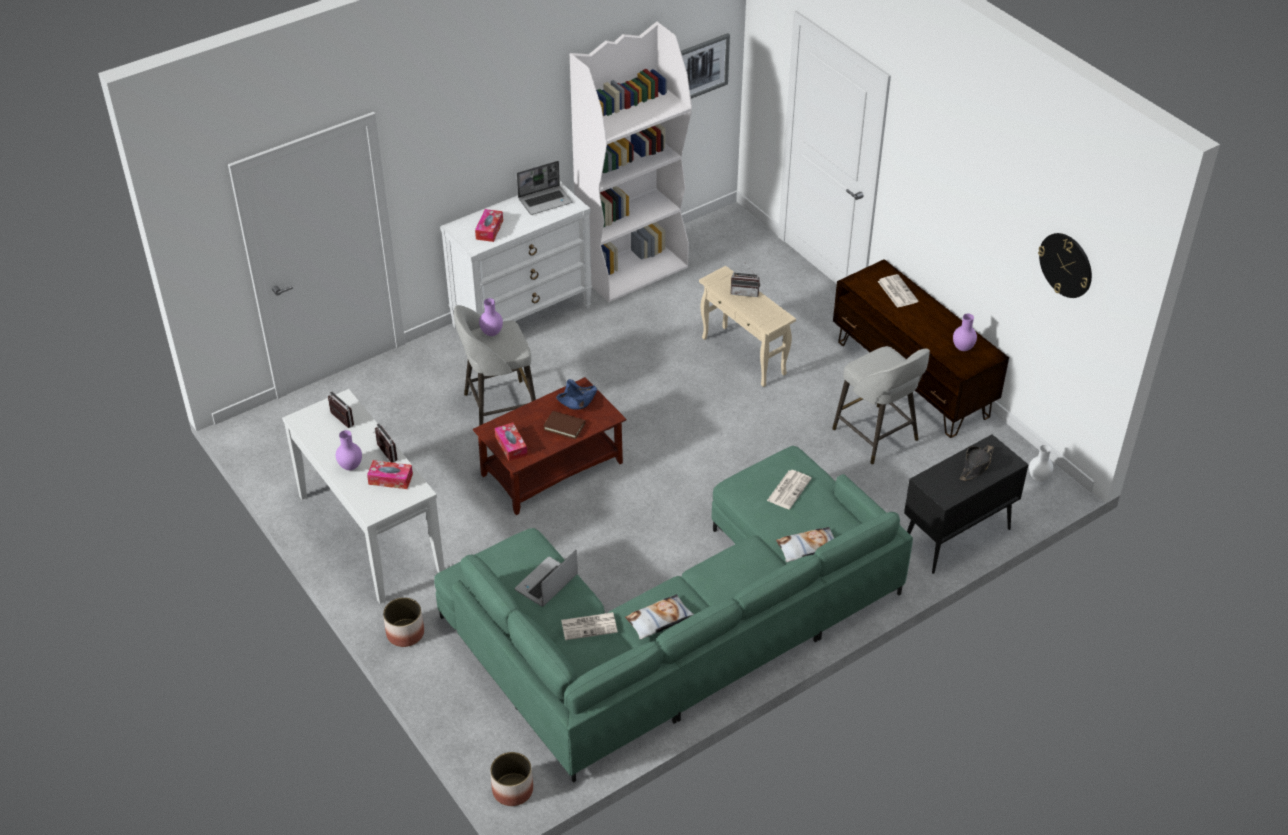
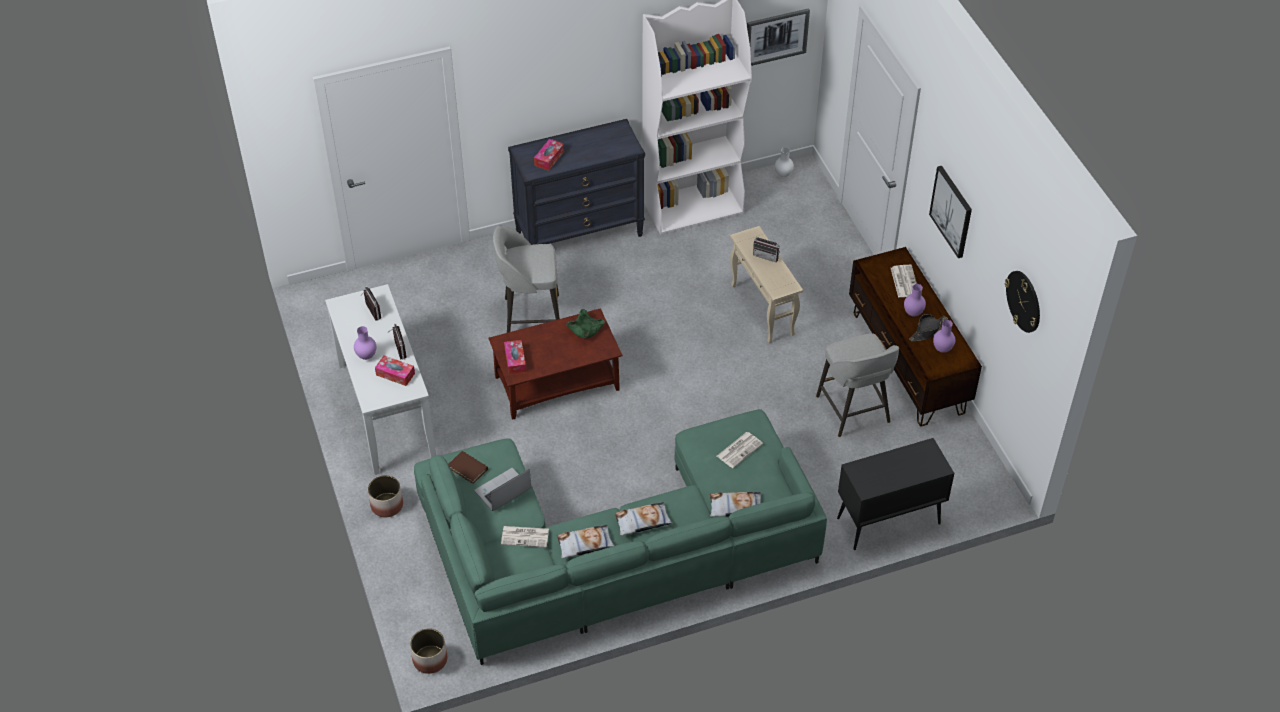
camera: 15 degrees right, 5 degrees up
white dresser [440,181,592,329] -> black dresser [508,119,645,245]
purple vase [479,298,503,336] -> purple vase moved to [904,284,926,316]
laptop [517,161,572,215] -> none
brown book [543,411,586,439] -> brown book moved to [448,451,488,484]
blue bowl [556,379,598,410] -> green bowl [566,309,605,338]
black hat [960,445,994,481] -> black hat moved to [909,314,948,342]
white vase [1029,445,1053,481] -> white vase moved to [775,147,794,177]
none -> pillow [614,502,673,535]
none -> picture [929,166,972,258]

